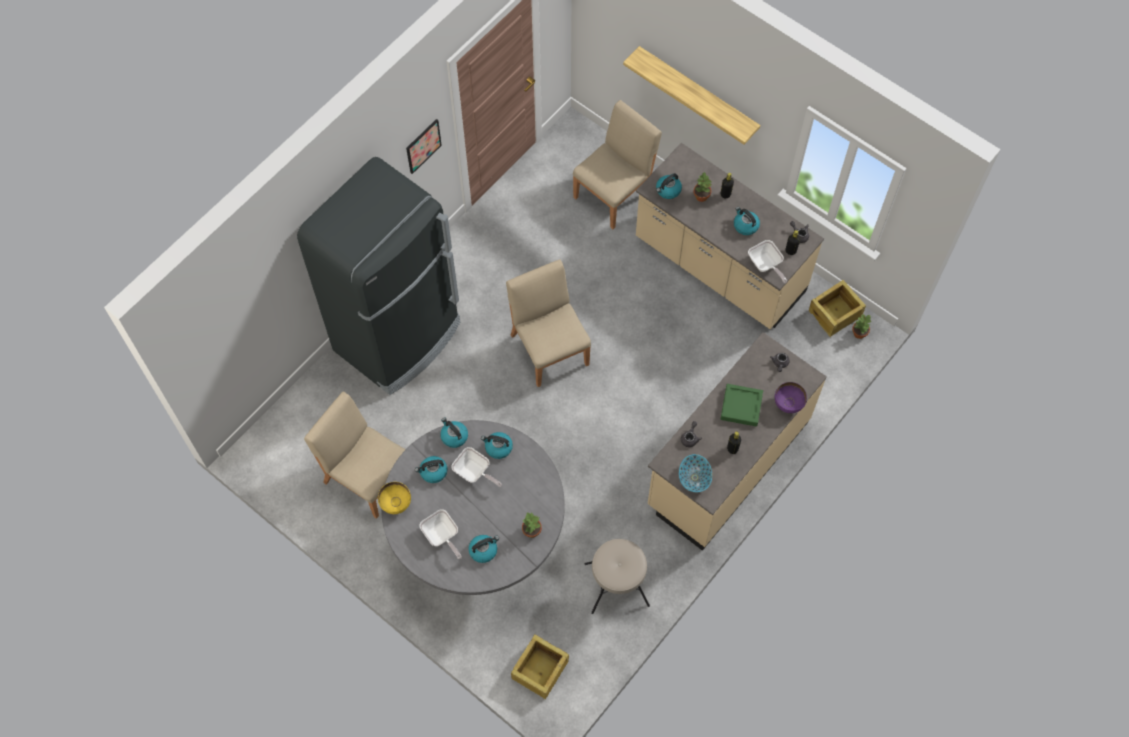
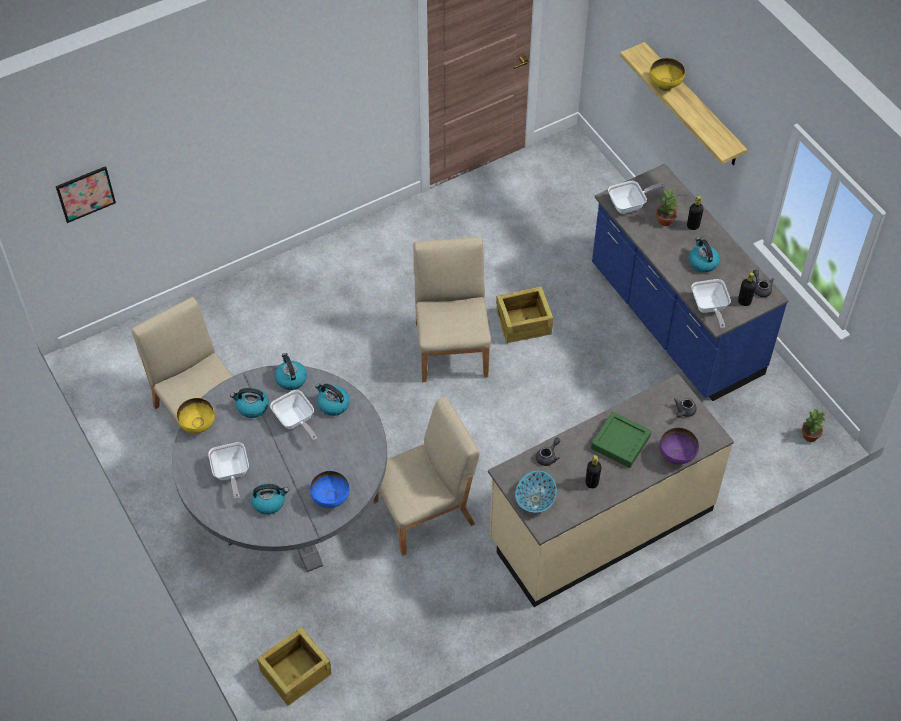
camera: 20 degrees right, 10 degrees down
black fridge [297,157,460,395] -> none
picture [406,119,442,174] -> picture moved to [56,166,116,223]
potted plant [522,512,542,538] -> blue bowl [310,471,349,508]
beige chair [573,100,662,229] -> beige chair moved to [373,397,480,556]
beige stool [585,539,650,614] -> none
beige counter [636,143,824,329] -> blue counter [592,164,789,401]
kettle [656,173,682,199] -> frying pan [608,181,665,214]
crate [809,280,866,337] -> crate moved to [496,286,553,344]
none -> yellow bowl [650,58,685,91]

